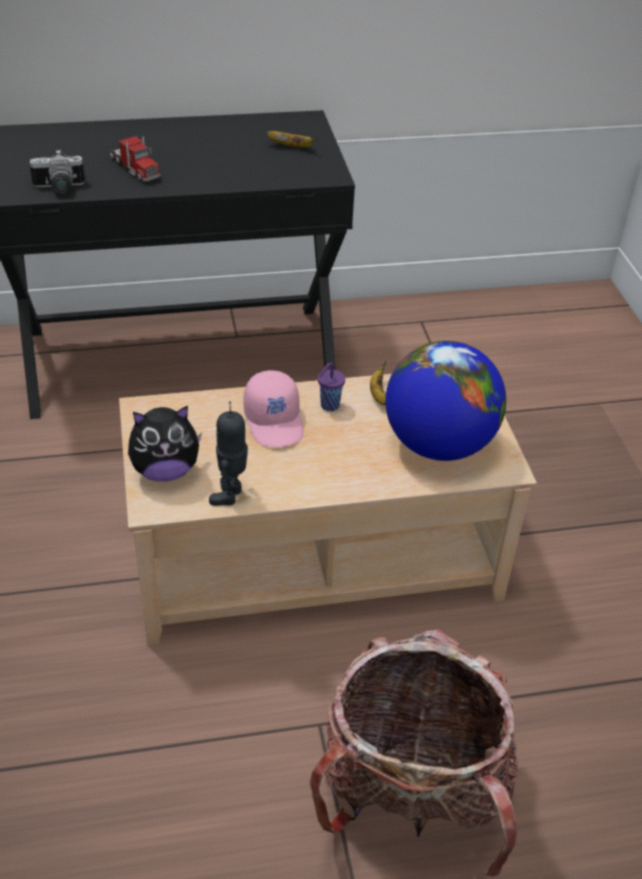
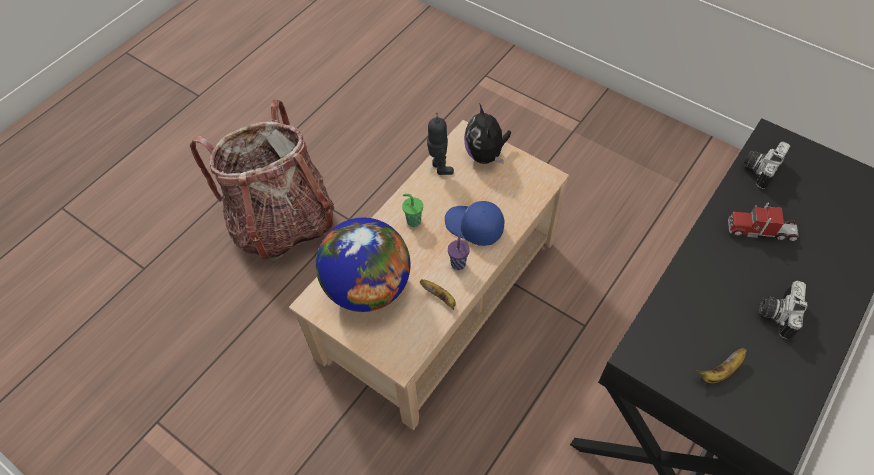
camera: 140 degrees right, 15 degrees up
plush toy [128,405,202,481] -> plush toy turned 45 degrees counterclockwise [464,103,511,164]
pink cap [243,370,303,447] -> blue cap [445,201,504,246]
none -> green cup [402,194,423,227]
none -> camera [759,281,808,339]

